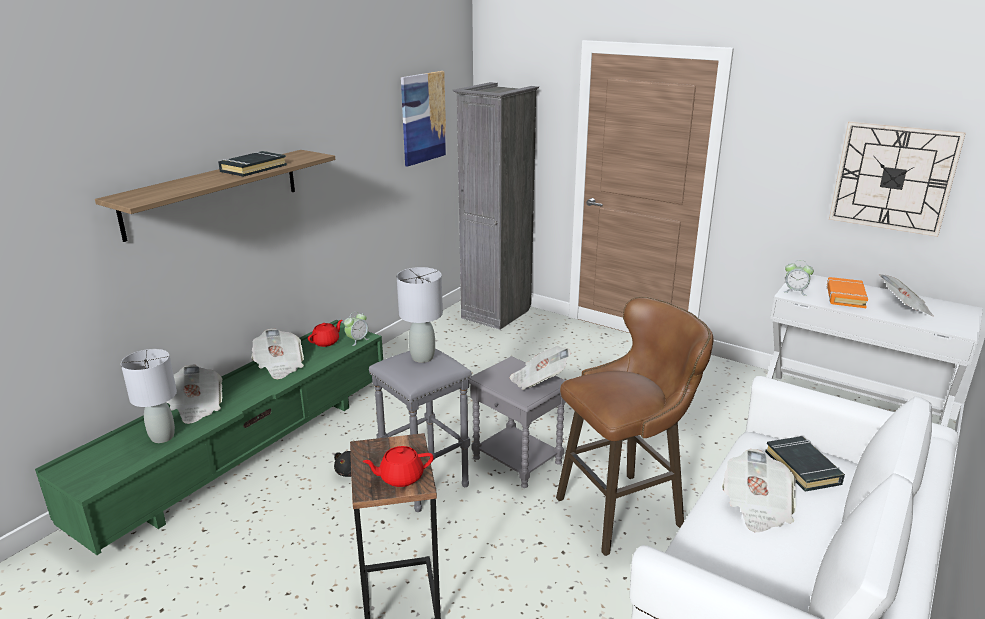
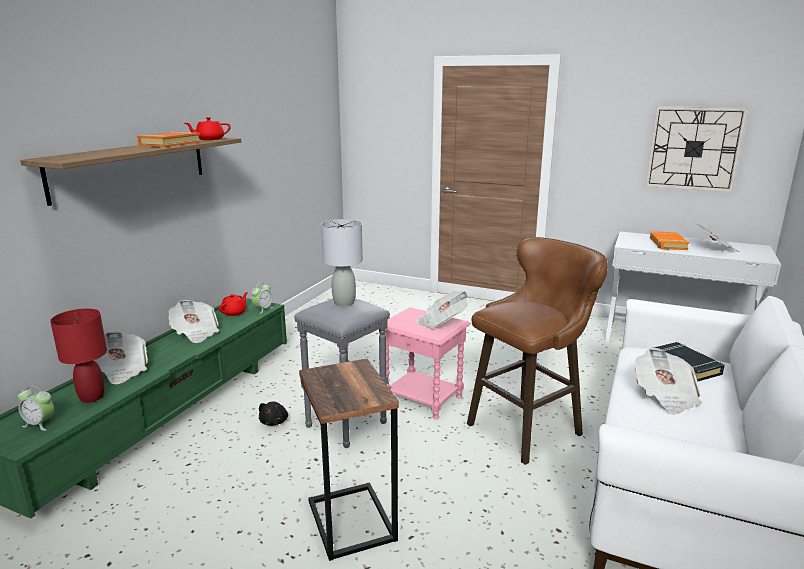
camera: 10 degrees left, 5 degrees down
grey table lamp [121,349,177,443] -> red table lamp [50,308,107,403]
black book [218,151,287,177] -> orange book [137,132,201,147]
red teapot [362,446,434,487] -> red teapot moved to [185,117,231,140]
picture [401,71,447,167] -> none
grey cabinet [453,82,539,330] -> none
grey side table [469,356,566,488] -> pink side table [385,307,471,419]
alarm clock [784,260,814,296] -> alarm clock moved to [18,386,54,431]

